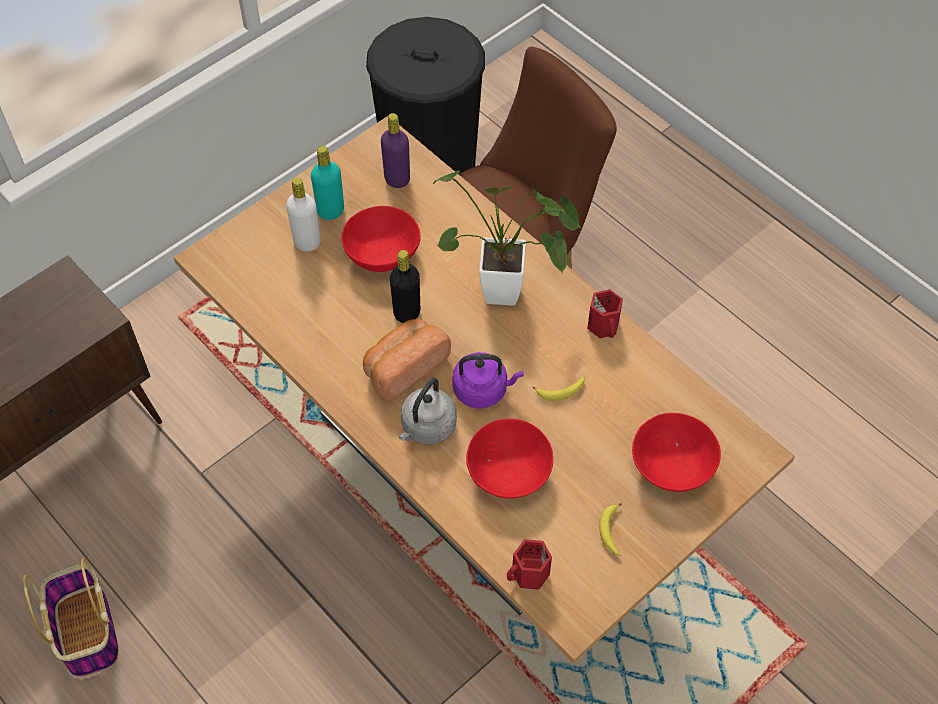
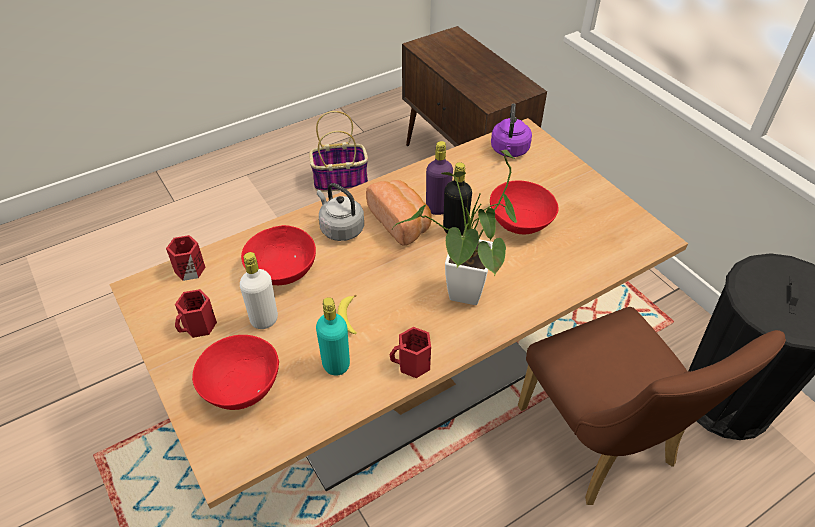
camera: 100 degrees right, 10 degrees down
white bottle [286,178,321,252] -> white bottle moved to [240,252,278,329]
turquoise bottle [311,146,344,220] -> turquoise bottle moved to [316,297,350,376]
purple bottle [381,113,410,188] -> purple bottle moved to [426,141,453,215]
purple kettle [452,352,524,409] -> purple kettle moved to [491,103,532,157]
banana [599,503,622,556] -> red mug [175,289,217,338]

